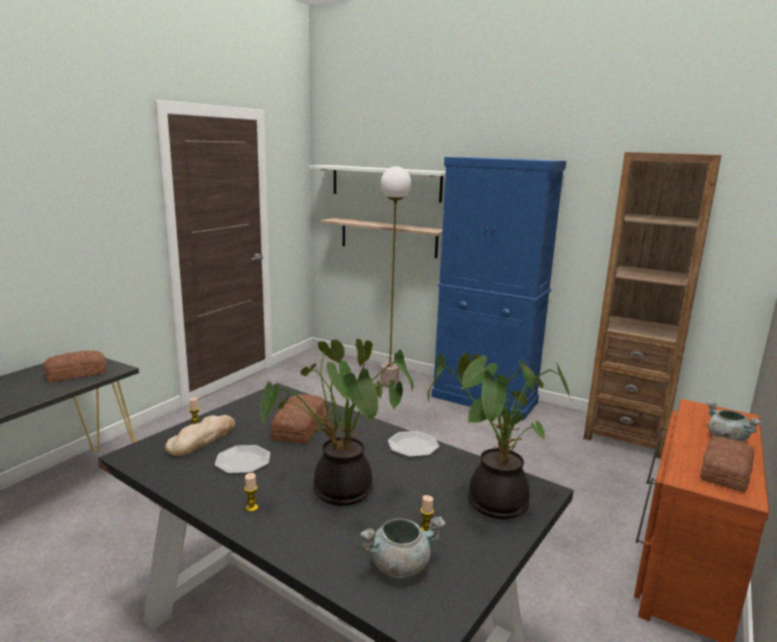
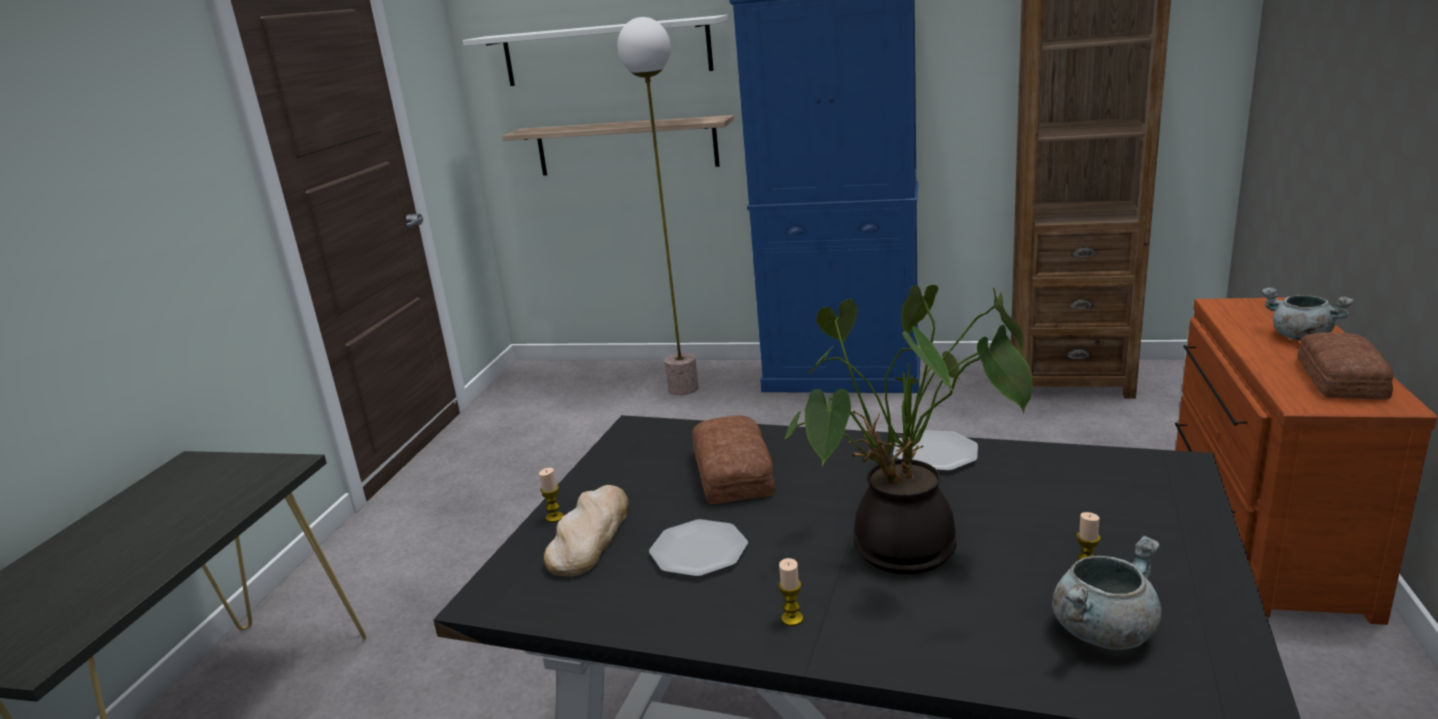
camera: 15 degrees left, 5 degrees up
bread [44,351,107,382] -> none
potted plant [427,353,571,519] -> none

